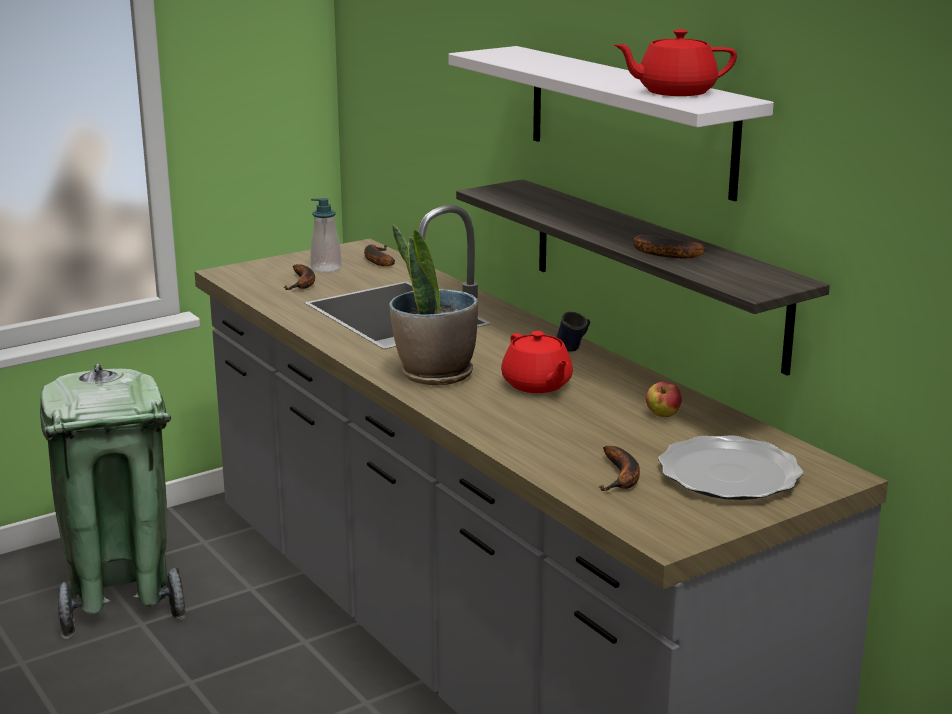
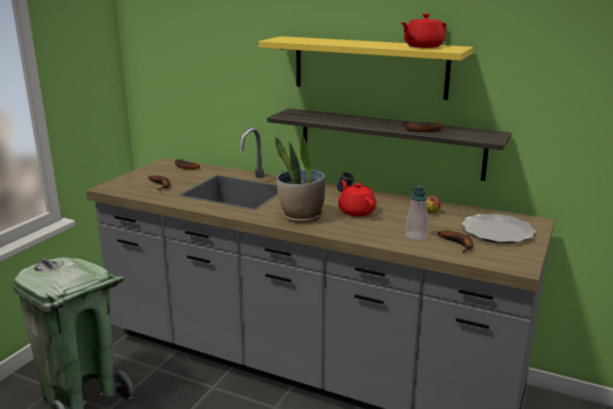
camera: 30 degrees left, 0 degrees up
soap dispenser [311,198,341,273] -> soap dispenser moved to [405,186,428,241]
white shelf [448,46,774,201] -> yellow shelf [259,36,473,100]
red teapot [501,331,573,393] -> red teapot turned 150 degrees counterclockwise [338,180,377,217]

